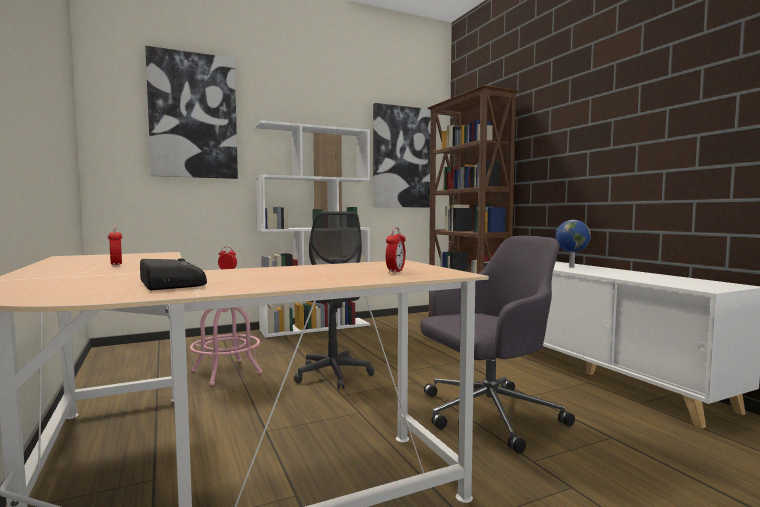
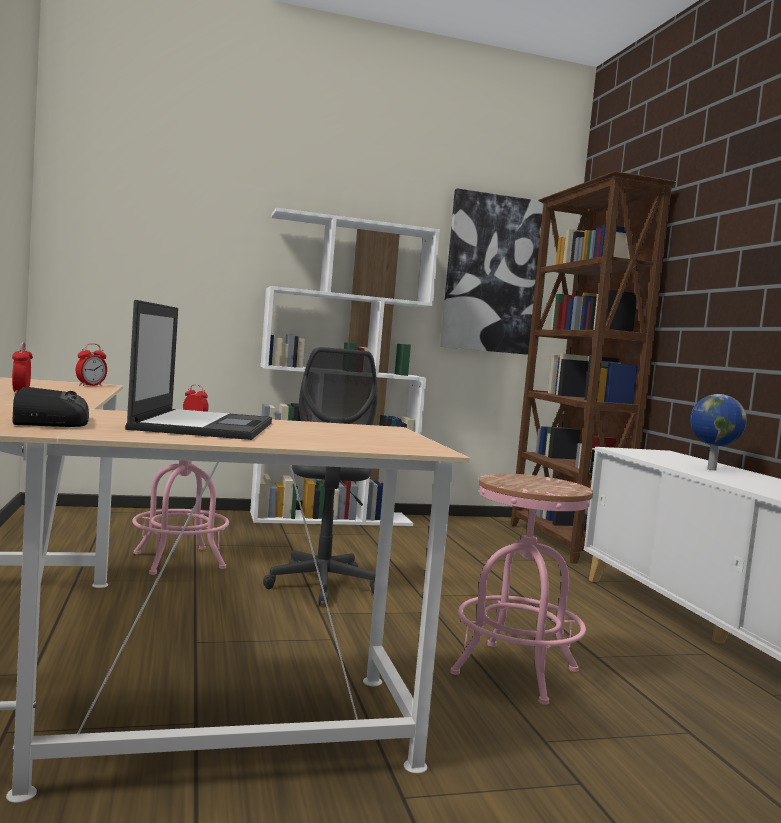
camera: 10 degrees right, 0 degrees up
picture [145,46,238,179] -> none
alarm clock [386,227,406,273] -> alarm clock moved to [76,343,107,386]
grey office chair [420,236,575,454] -> pink stool [450,473,593,705]
none -> laptop [125,300,272,440]

